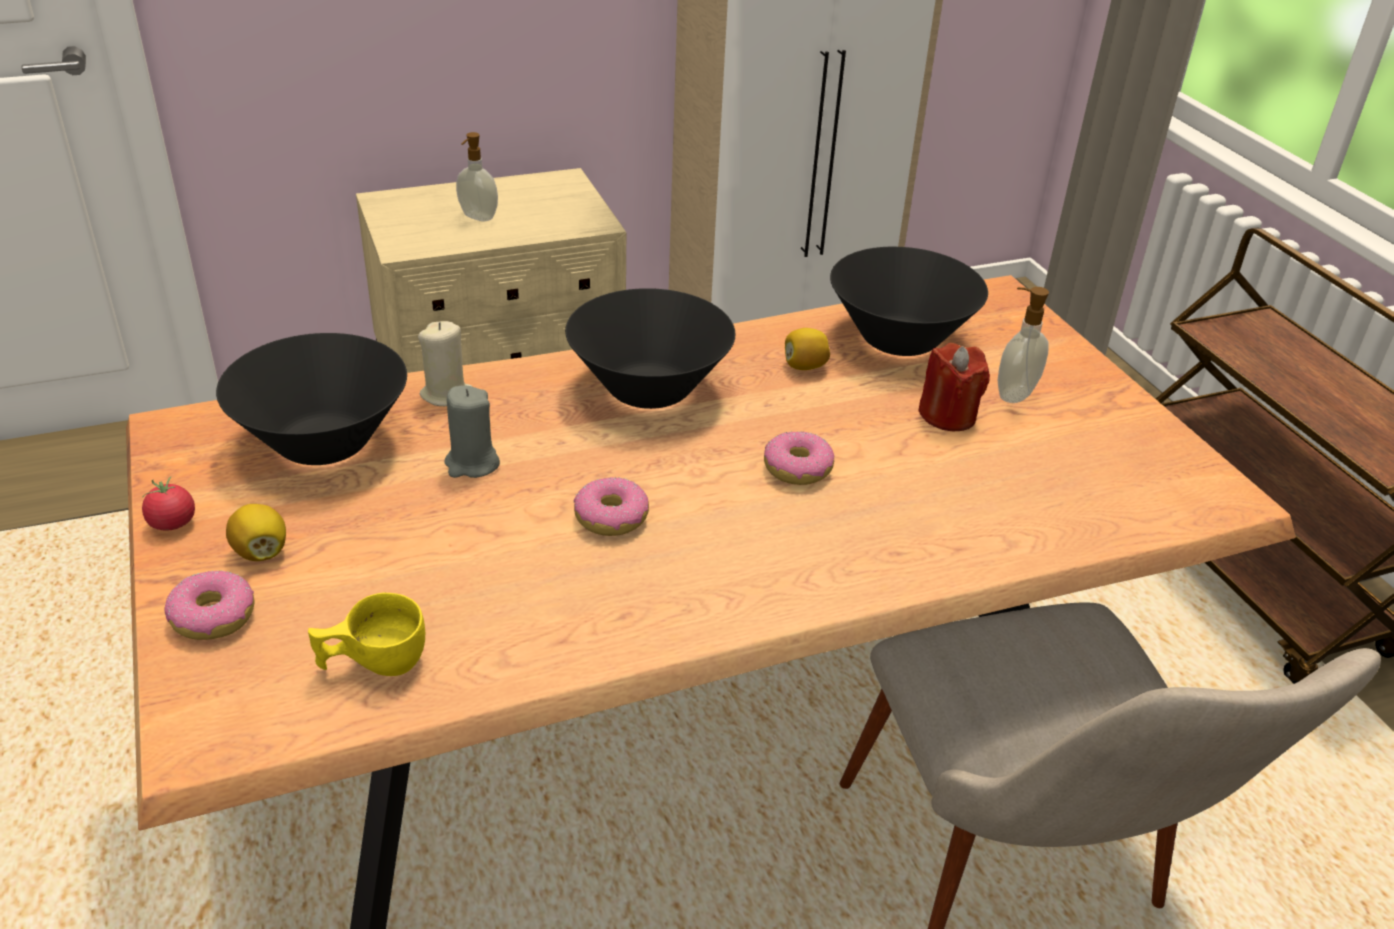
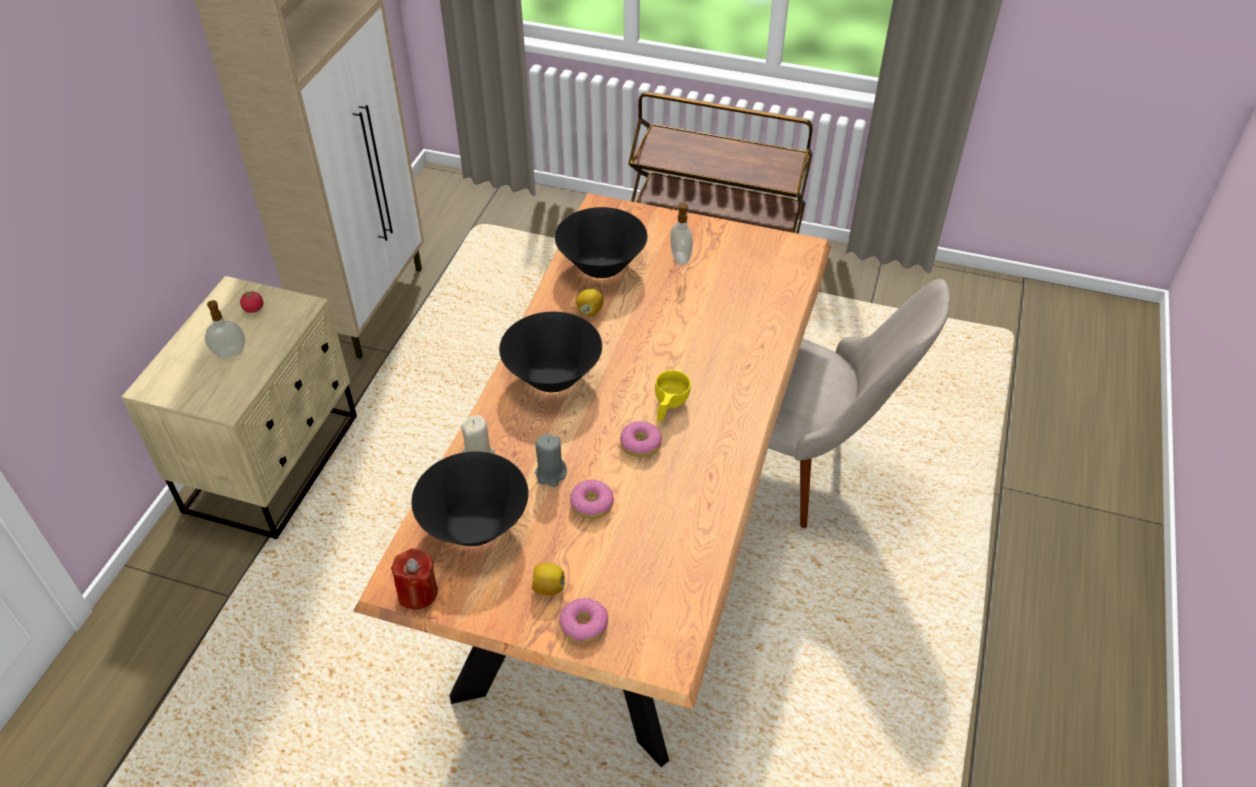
camera: 50 degrees left, 10 degrees up
tomato [142,477,195,530] -> tomato moved to [240,290,263,313]
yellow cup [308,593,425,676] -> yellow cup moved to [655,370,691,421]
donut [764,431,834,485] -> donut moved to [570,479,614,519]
red candle [918,343,990,431] -> red candle moved to [391,548,438,610]

